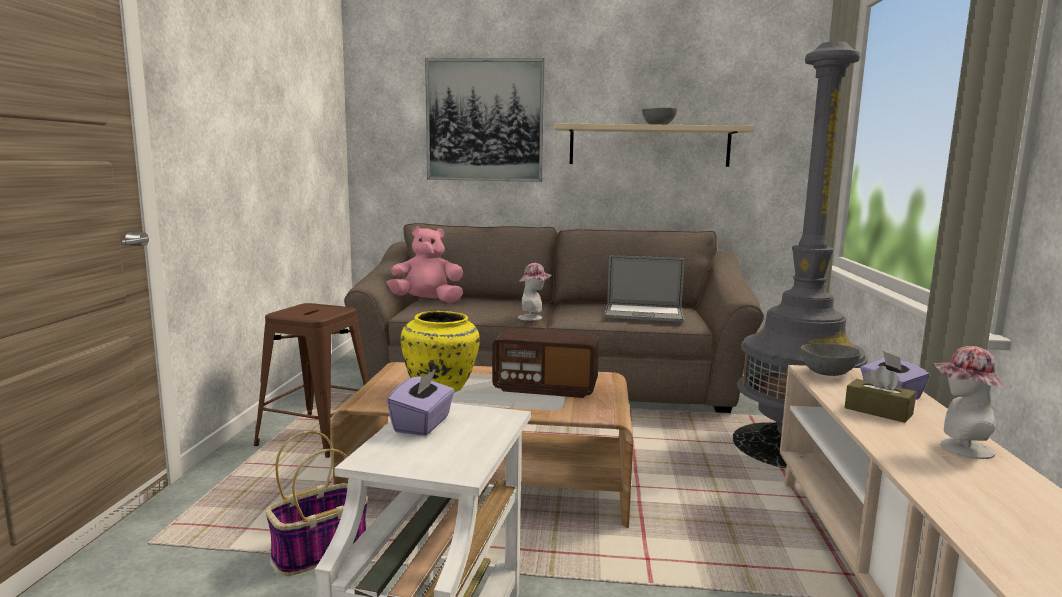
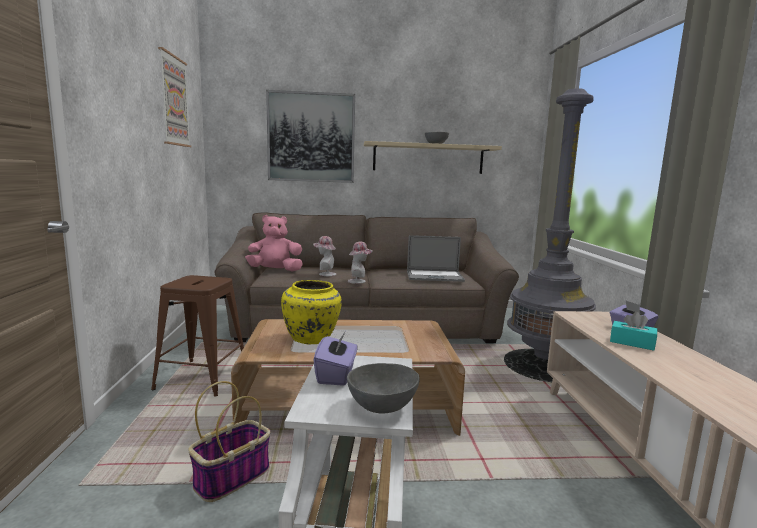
camera: 10 degrees left, 0 degrees up
radio [492,328,599,398] -> none
grey bowl [801,343,861,376] -> grey bowl moved to [347,363,420,414]
brown tissue box [845,366,916,423] -> turquoise tissue box [610,312,657,351]
hat [933,346,1005,459] -> hat moved to [313,236,336,276]
none -> picture [158,47,191,147]

